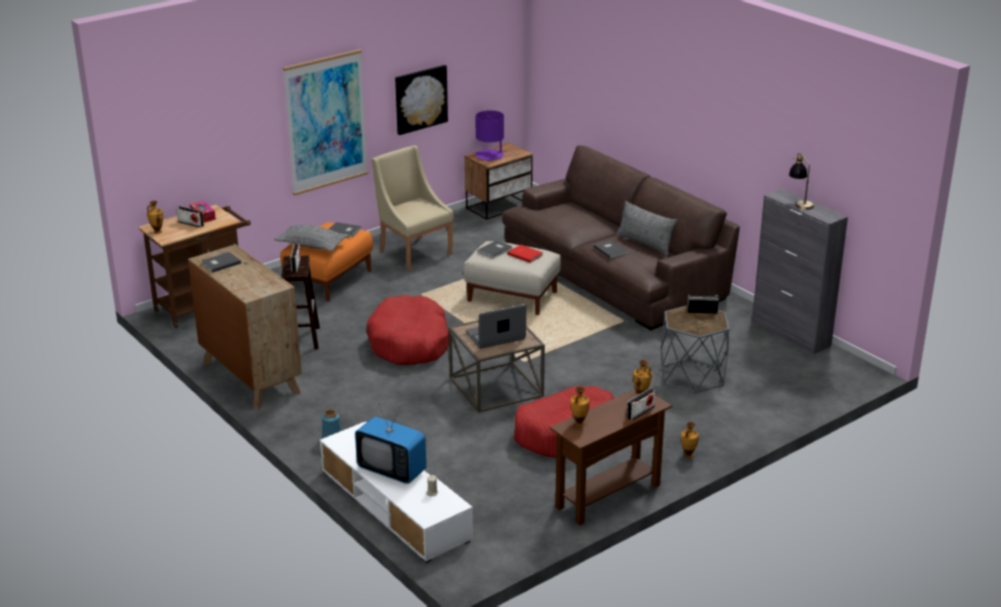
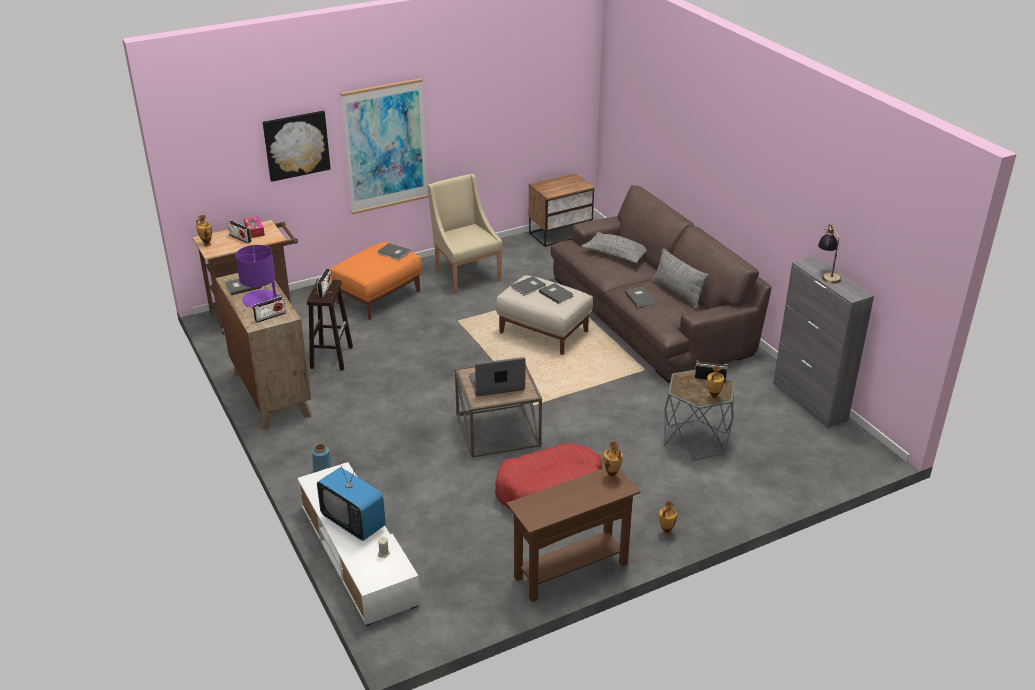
camera: 10 degrees right, 5 degrees up
grey pillow [274,224,350,251] -> grey pillow moved to [581,232,647,263]
red dog bed [366,295,449,365] -> none
picture [395,65,448,135] -> picture moved to [263,111,331,182]
purple table lamp [475,110,504,161] -> purple table lamp moved to [235,245,283,308]
red book [507,245,543,263] -> grey book [539,283,574,304]
vase [570,387,589,426] -> vase moved to [707,366,724,400]
radio [627,388,656,420] -> radio moved to [253,296,286,323]

